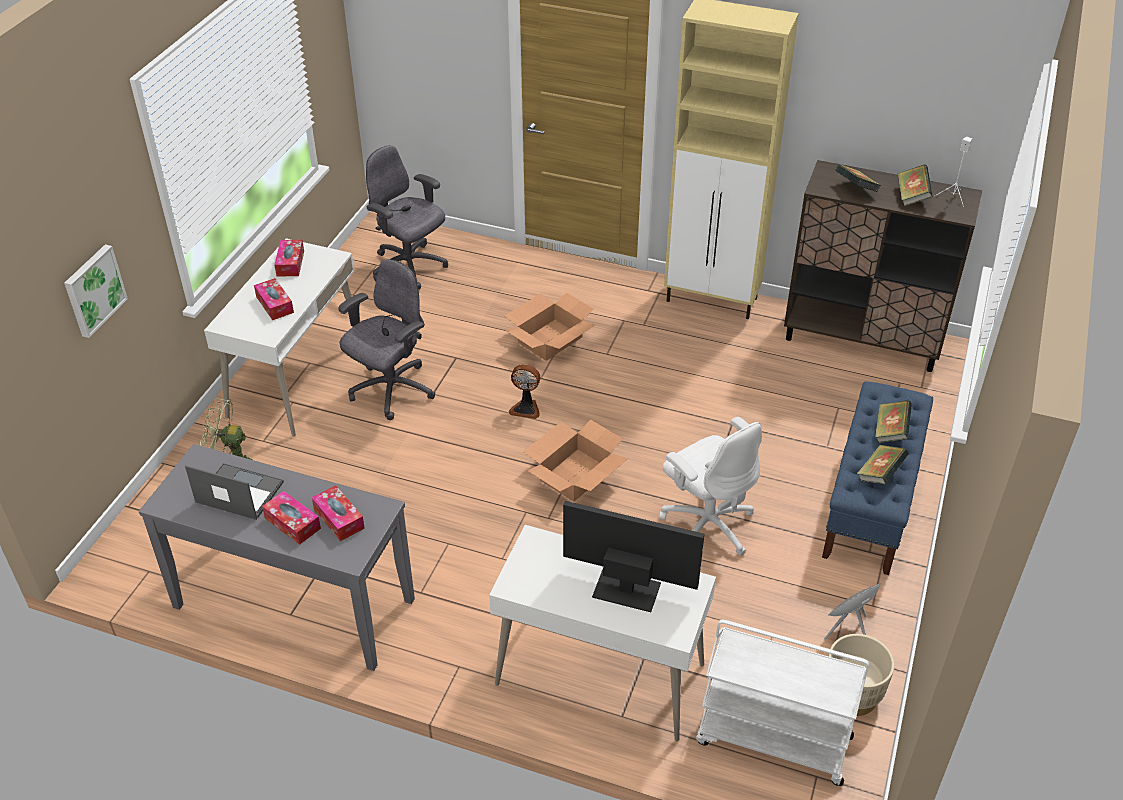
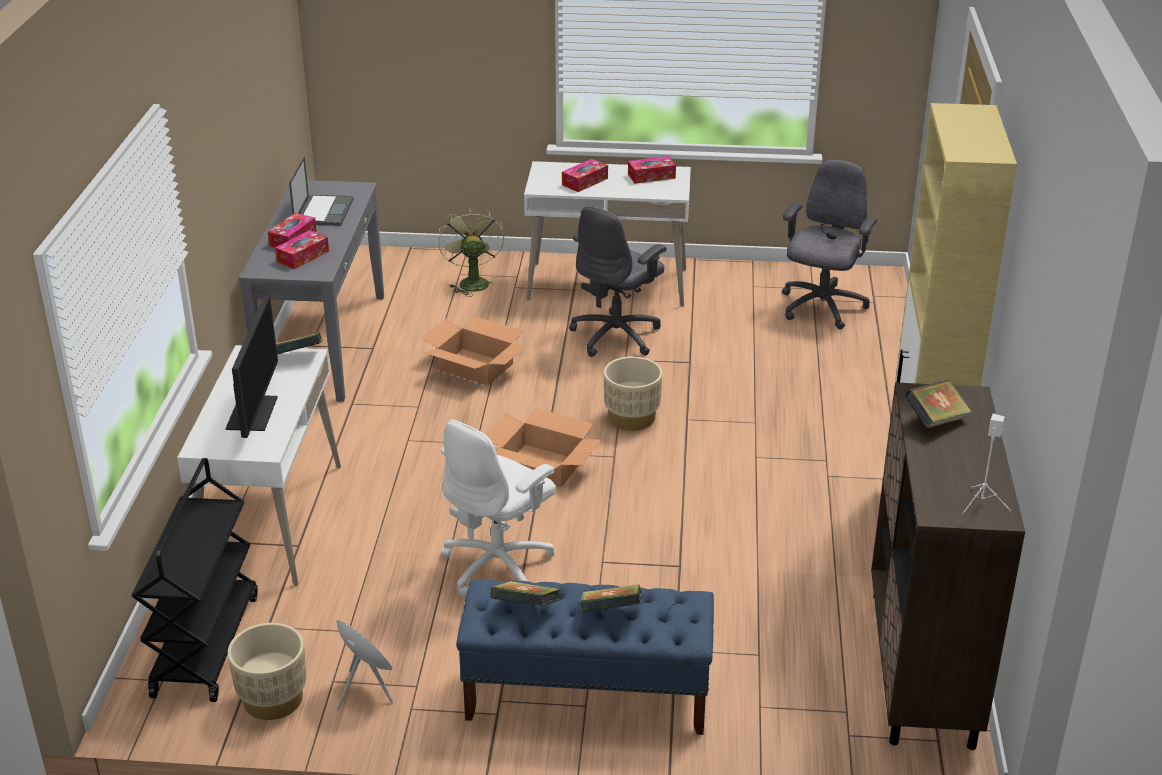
camera: 75 degrees right, 10 degrees down
picture [64,244,128,338] -> none
grey office chair [338,259,435,420] -> grey office chair turned 105 degrees clockwise [569,206,666,357]
cardboard box [505,293,596,361] -> cardboard box moved to [421,316,528,385]
fan [509,364,540,419] -> beige planter [604,356,662,431]
white cart [696,620,869,786] -> black cart [132,458,258,702]
book [897,165,933,206] -> book moved to [276,332,322,354]

